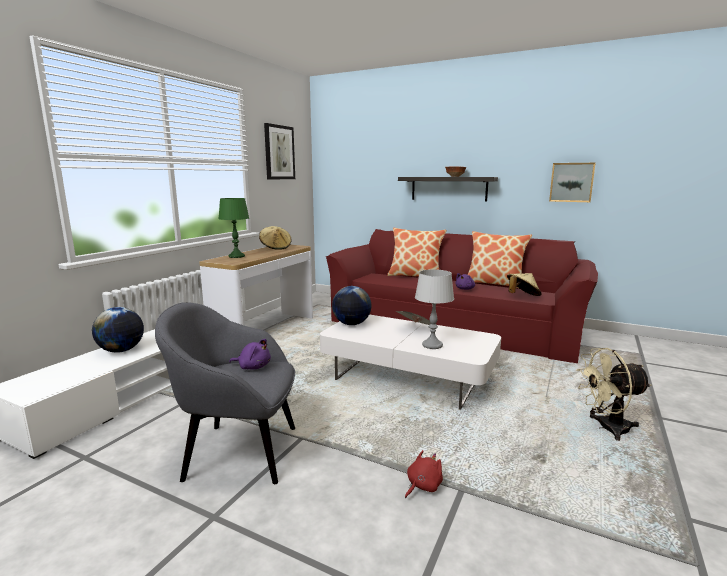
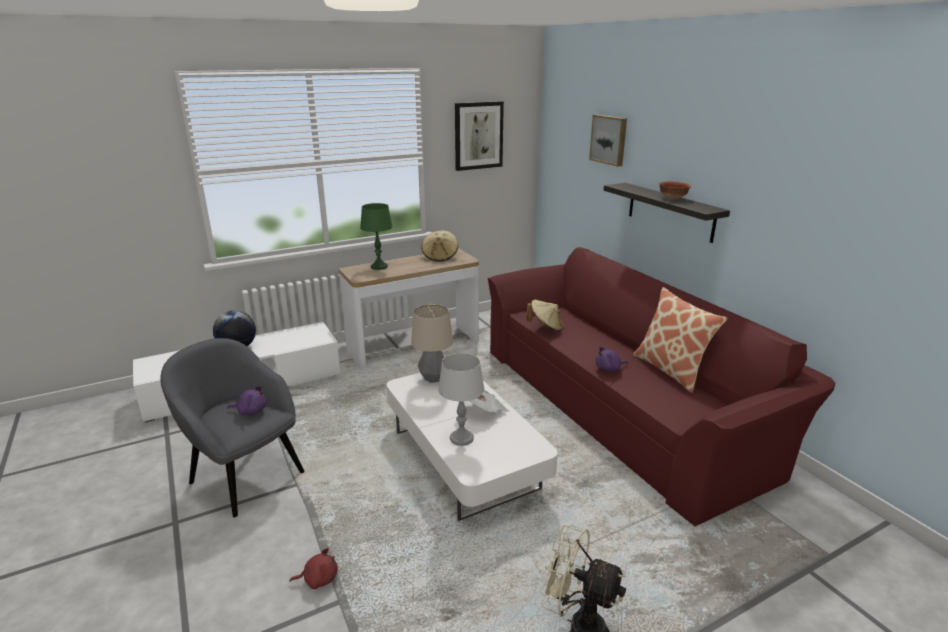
camera: 35 degrees right, 10 degrees up
purple plush toy [229,339,271,369] -> purple plush toy turned 45 degrees counterclockwise [227,385,267,416]
globe [332,286,372,325] -> table lamp [411,304,453,383]
pillow [387,228,447,277] -> none
beige hat [507,273,542,296] -> beige hat moved to [526,300,563,332]
picture [549,163,595,202] -> picture moved to [589,114,627,167]

